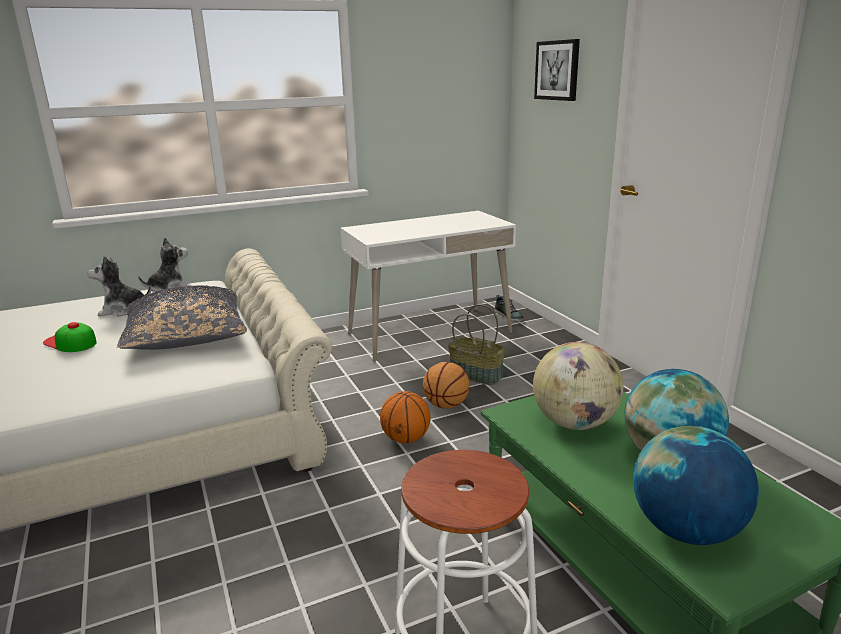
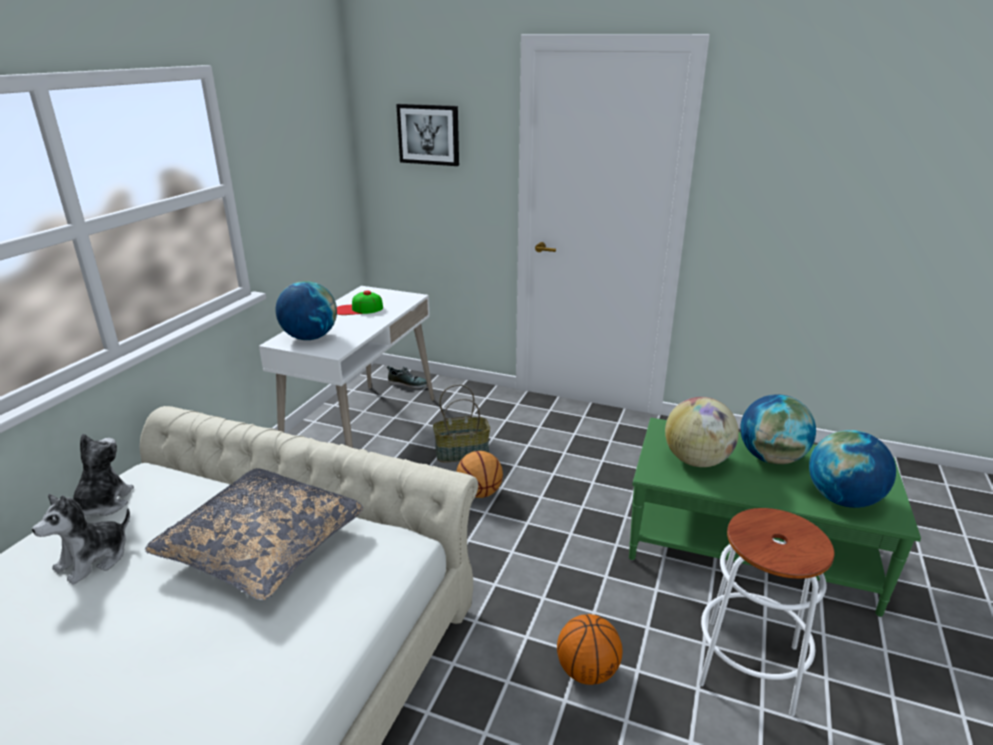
camera: 45 degrees left, 5 degrees up
cap [43,322,97,352] -> cap moved to [337,290,383,315]
basketball [380,391,431,444] -> basketball moved to [557,614,622,685]
none -> globe [276,281,337,340]

